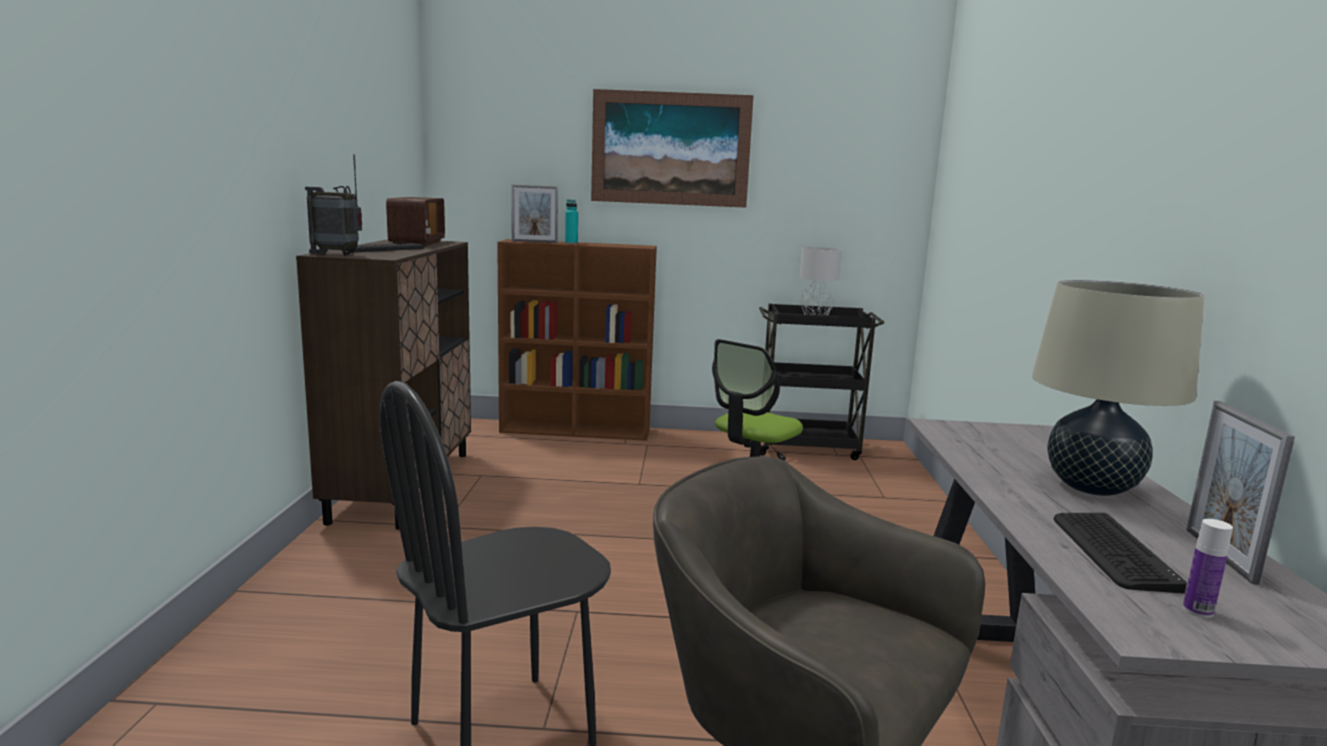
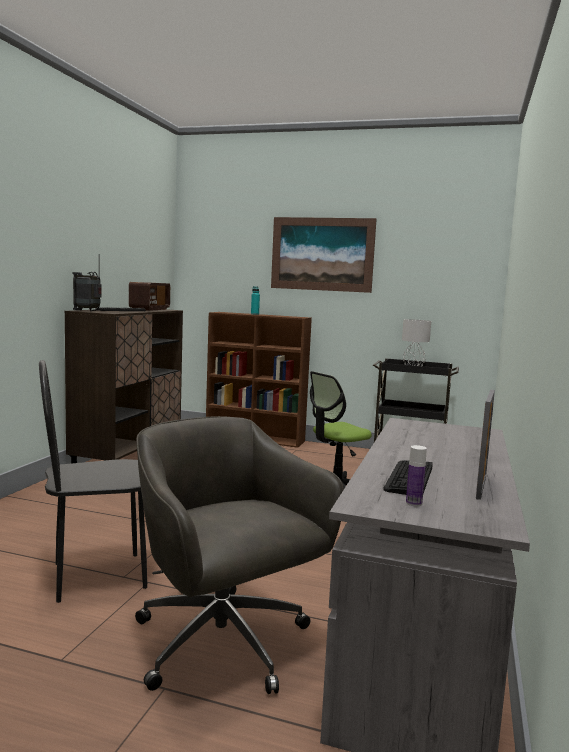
camera: 15 degrees right, 5 degrees down
picture frame [511,184,558,243] -> none
beige table lamp [1032,280,1204,496] -> none

